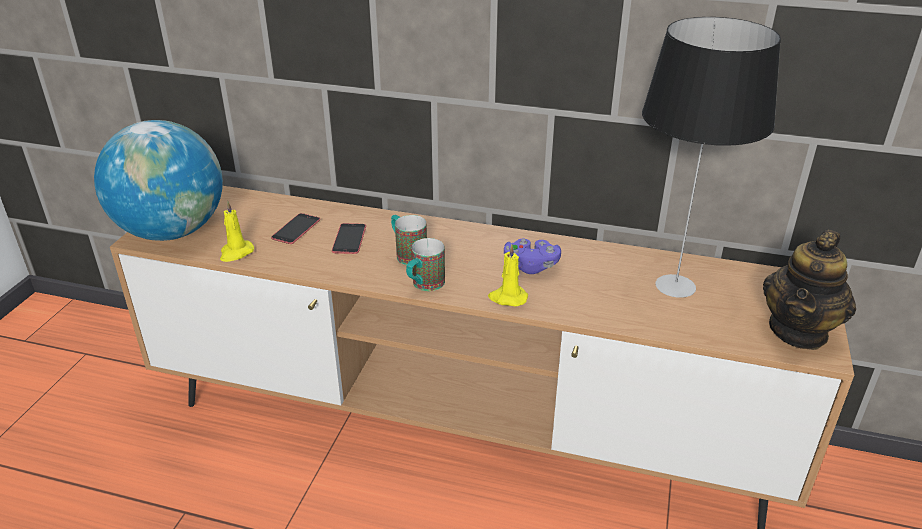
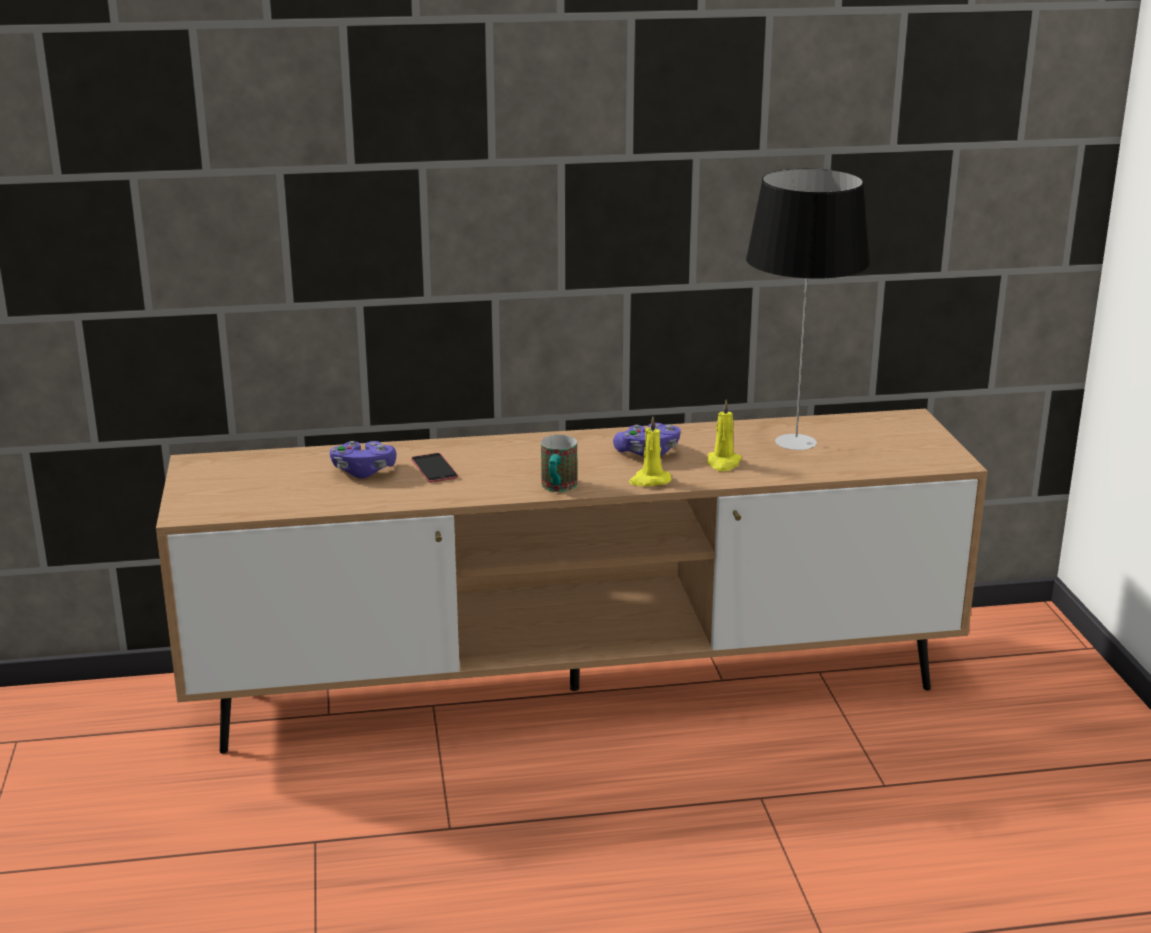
camera: 25 degrees left, 10 degrees down
globe [94,120,223,241] -> none
yellow candle [220,200,254,262] -> yellow candle moved to [707,400,742,471]
phone [271,213,320,244] -> purple game controller [330,441,397,478]
mug [391,215,427,265] -> none
teapot [763,230,856,350] -> none

